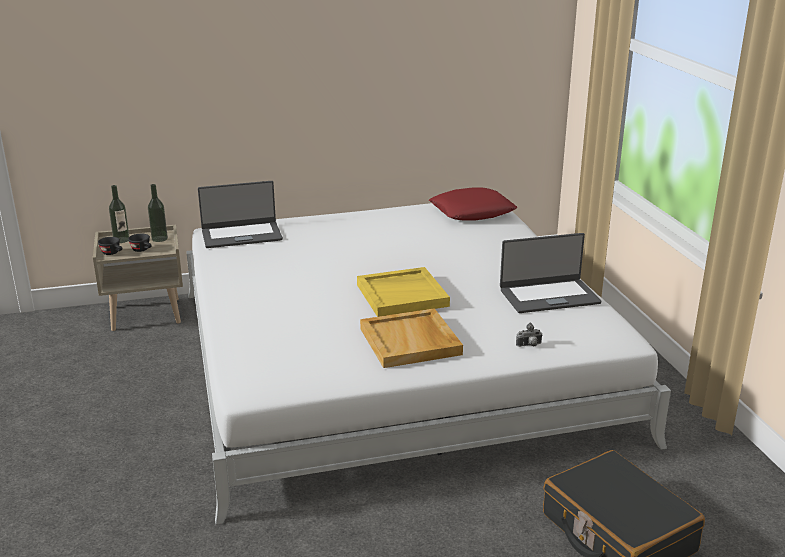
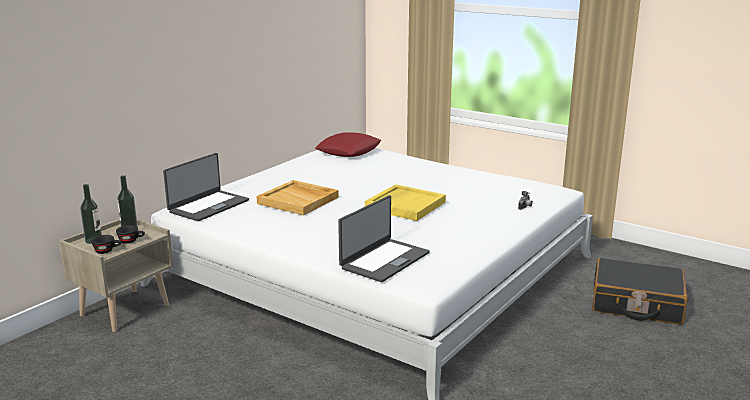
camera: 40 degrees left, 5 degrees down
beige tray [360,308,463,368] -> beige tray moved to [257,180,339,216]
laptop [500,233,601,313] -> laptop moved to [338,195,430,282]

